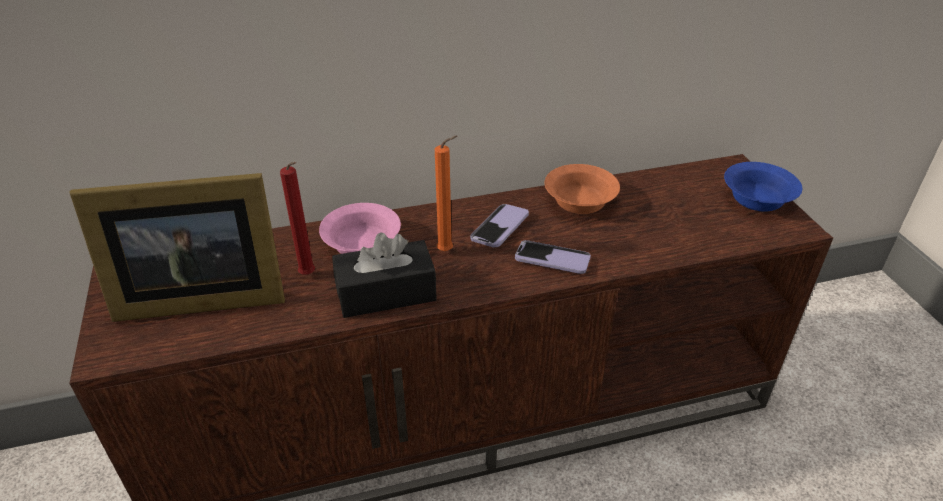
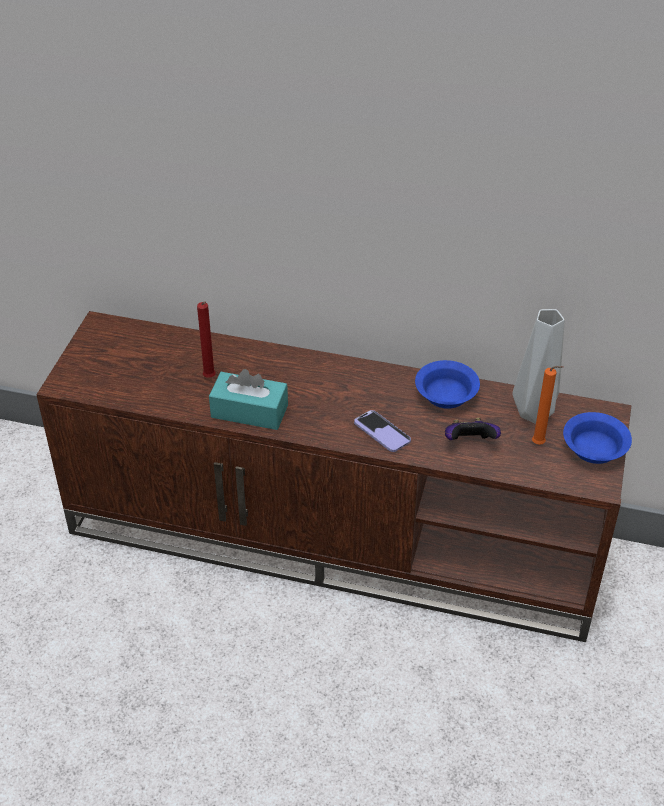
camera: 30 degrees right, 5 degrees up
picture frame [69,173,285,322] -> none
pink bowl [319,203,401,254] -> none
black tissue box [332,232,437,318] -> turquoise tissue box [209,369,288,430]
orange candle [435,136,457,251] -> orange candle moved to [532,366,563,445]
phone [470,204,529,248] -> none
orange bowl [544,164,620,214] -> blue bowl [415,360,480,409]
none -> game controller [445,418,501,440]
none -> grey vase [512,309,565,424]

